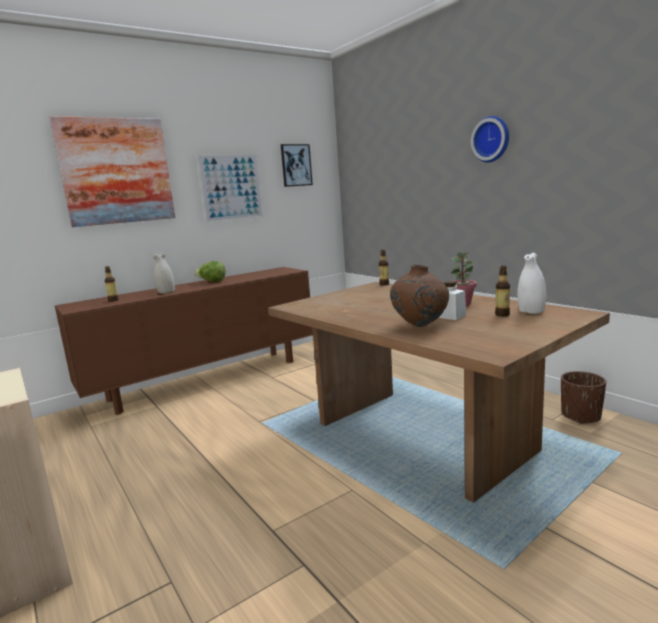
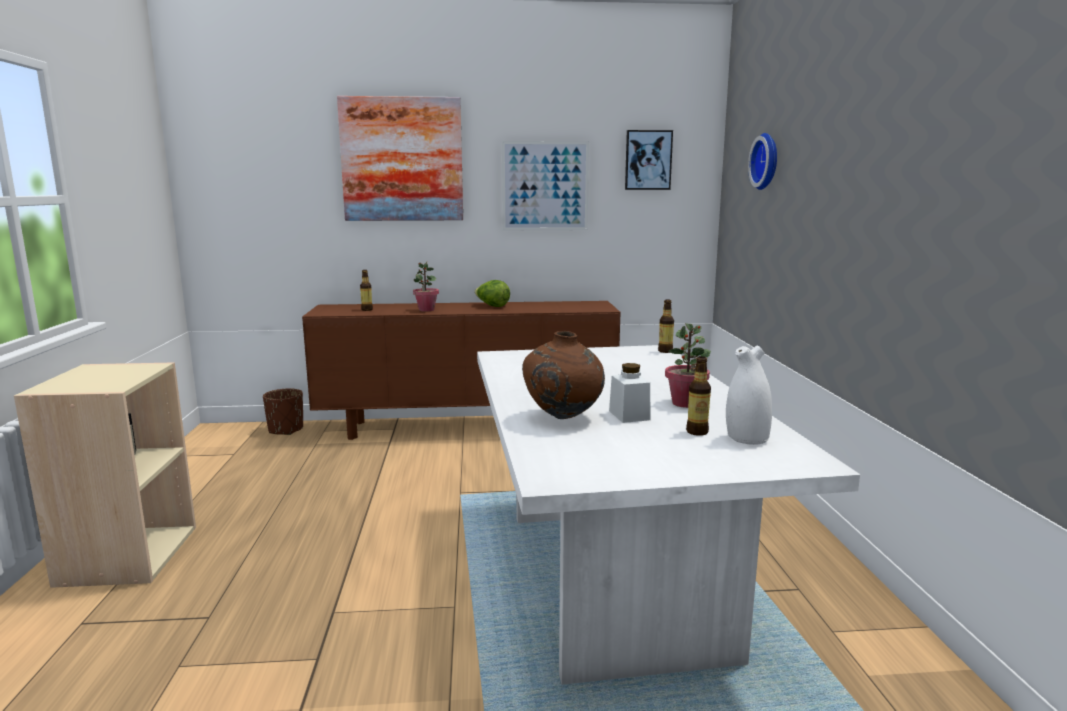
camera: 30 degrees right, 0 degrees up
white vase [153,253,175,293] -> potted plant [413,262,439,311]
brown dining table [268,282,610,503] -> white dining table [477,345,860,685]
wall clock [471,116,509,163] -> wall clock moved to [748,133,777,190]
brown planter [561,371,606,424] -> brown planter moved to [263,388,303,435]

